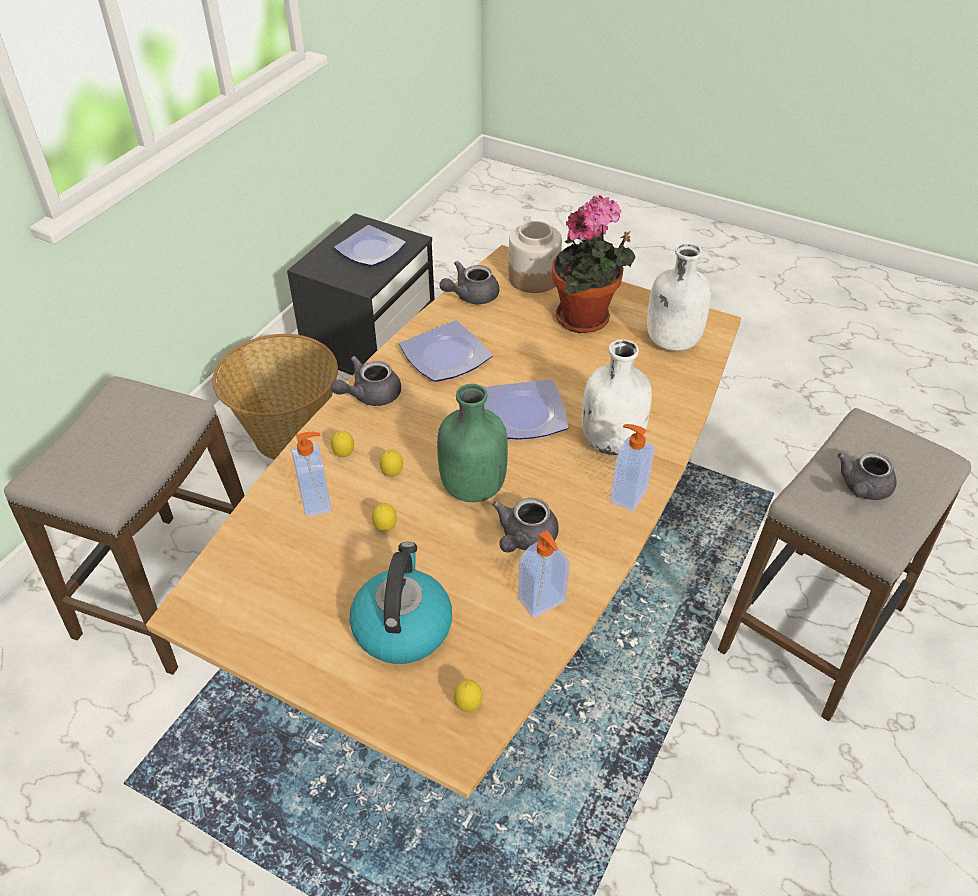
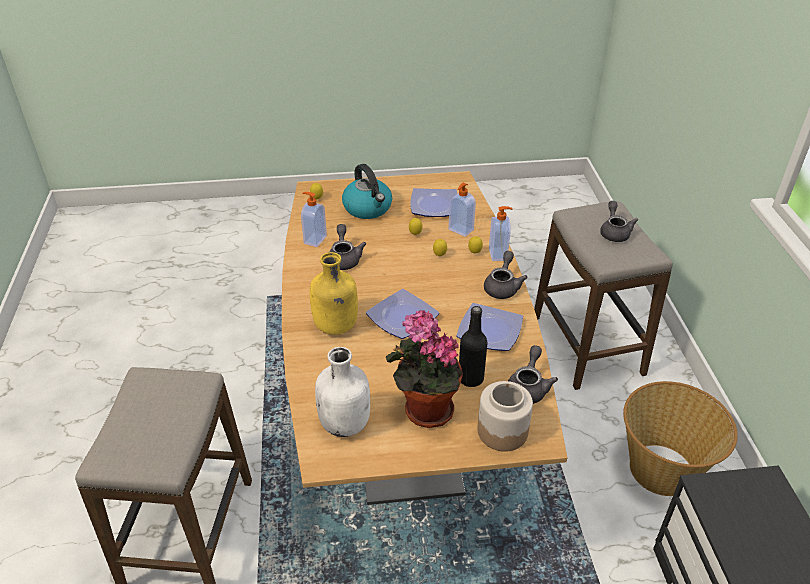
camera: 145 degrees right, 5 degrees down
plate [334,225,406,266] -> plate moved to [410,188,457,217]
green bottle [437,384,508,502] -> none
white bottle [582,339,652,455] -> yellow bottle [310,252,358,335]
soap dispenser [610,424,655,512] -> soap dispenser moved to [489,206,512,261]
grey teapot [837,452,896,500] -> grey teapot moved to [600,201,638,242]
none -> black bottle [459,306,487,387]

